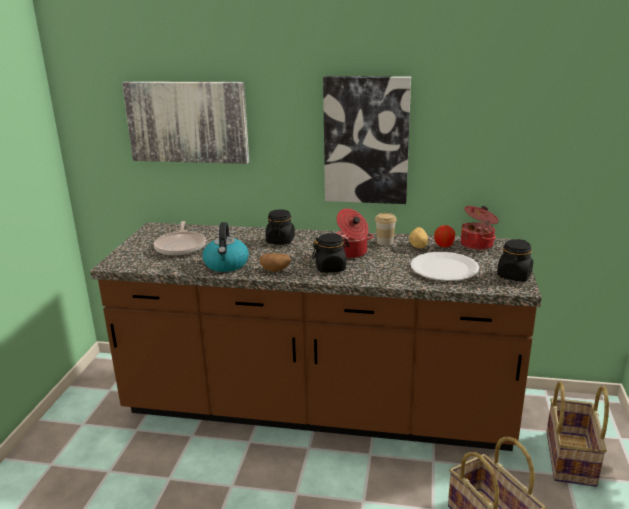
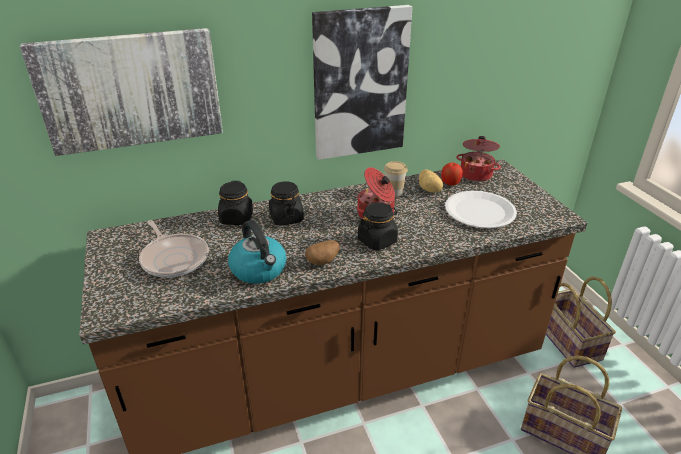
camera: 30 degrees left, 10 degrees up
black jar [497,239,533,281] -> black jar moved to [218,181,253,225]

